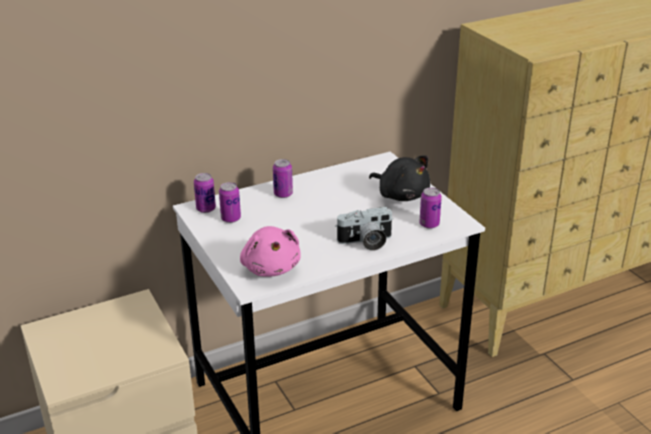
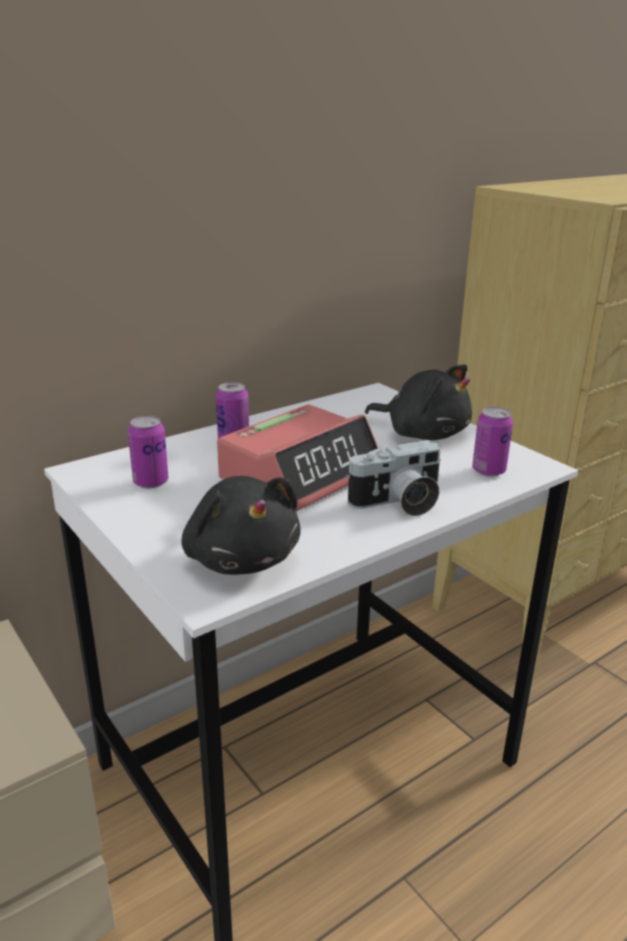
camera: 10 degrees left, 5 degrees down
can [194,173,216,213] -> none
pink plush toy [240,226,301,276] -> black plush toy [181,476,301,575]
none -> alarm clock [217,404,379,511]

